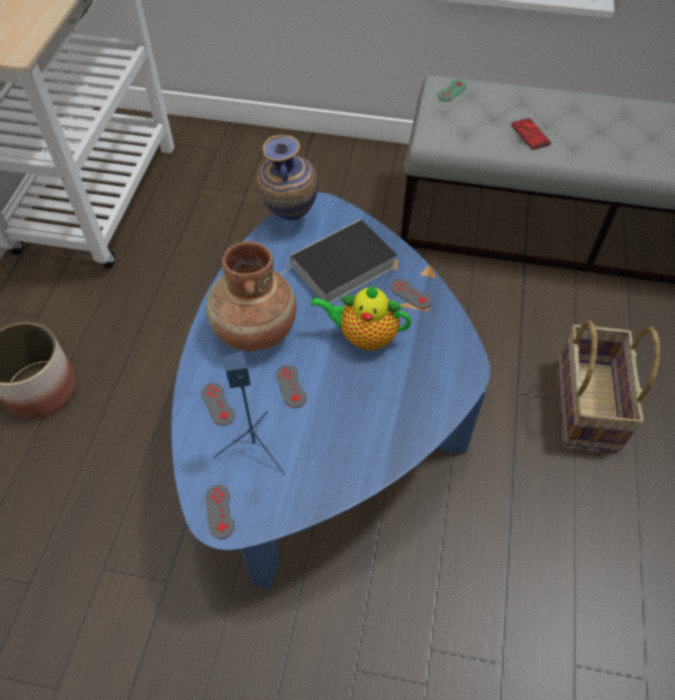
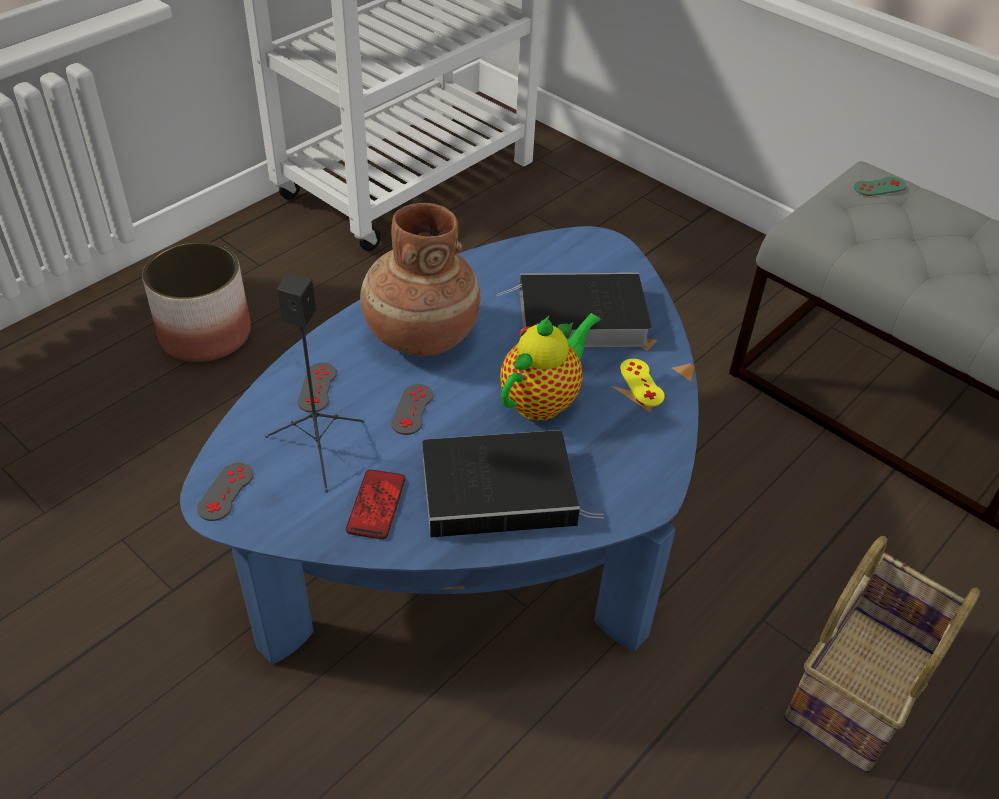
camera: 30 degrees right, 10 degrees down
blue speaker [213,351,285,474] -> black speaker [265,275,364,493]
vase [256,135,318,221] -> none
teapot [311,285,411,351] -> teapot turned 90 degrees clockwise [500,313,601,421]
grey game controller [391,279,432,309] -> yellow game controller [620,359,665,407]
phone [511,118,551,150] -> phone moved to [346,469,405,540]
none -> book [422,430,604,538]

